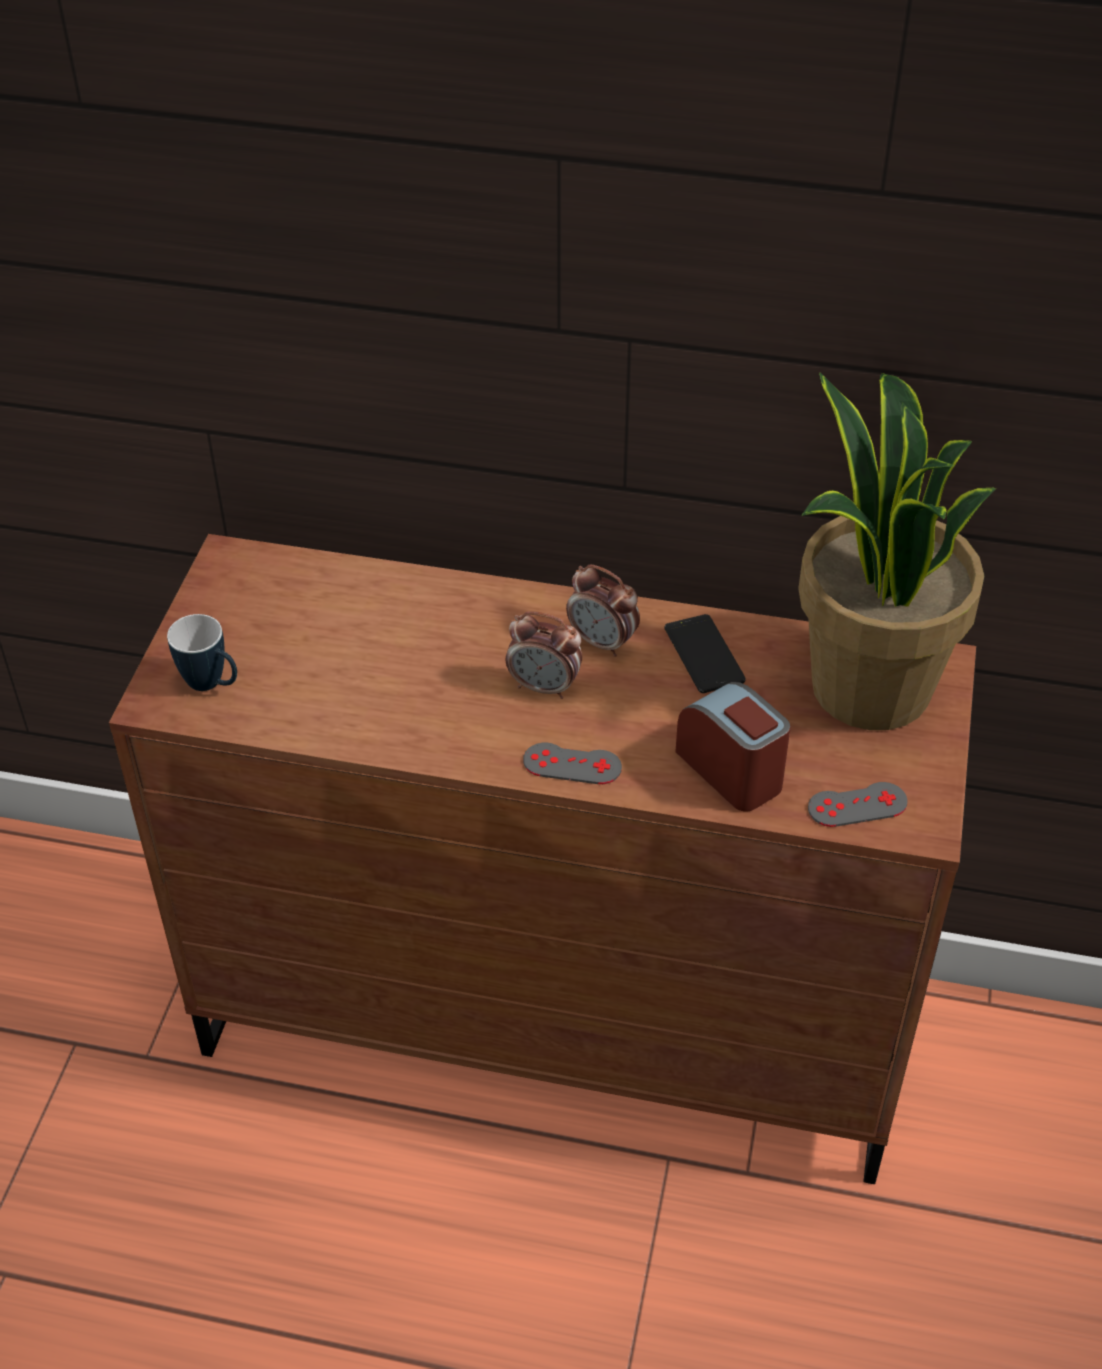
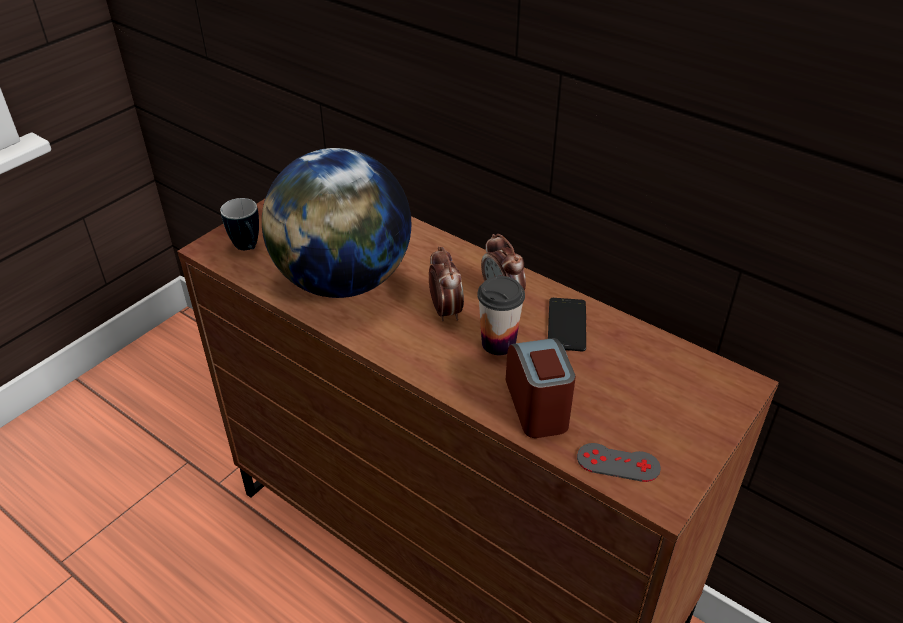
camera: 25 degrees right, 5 degrees down
alarm clock [506,611,582,699] -> alarm clock turned 150 degrees counterclockwise [429,247,464,322]
grey game controller [523,743,622,784] -> none
potted plant [798,372,996,730] -> none
none -> globe [262,148,411,298]
none -> cup [477,276,525,355]

